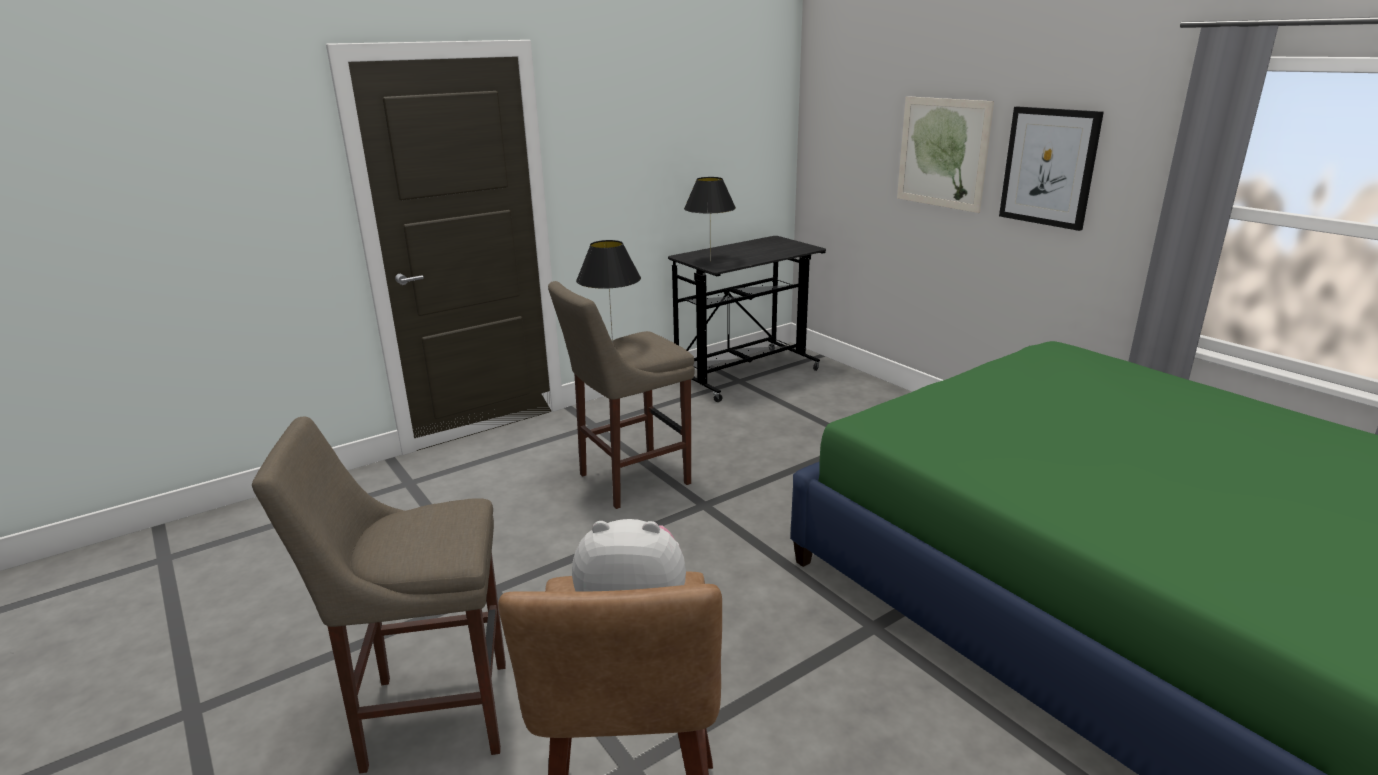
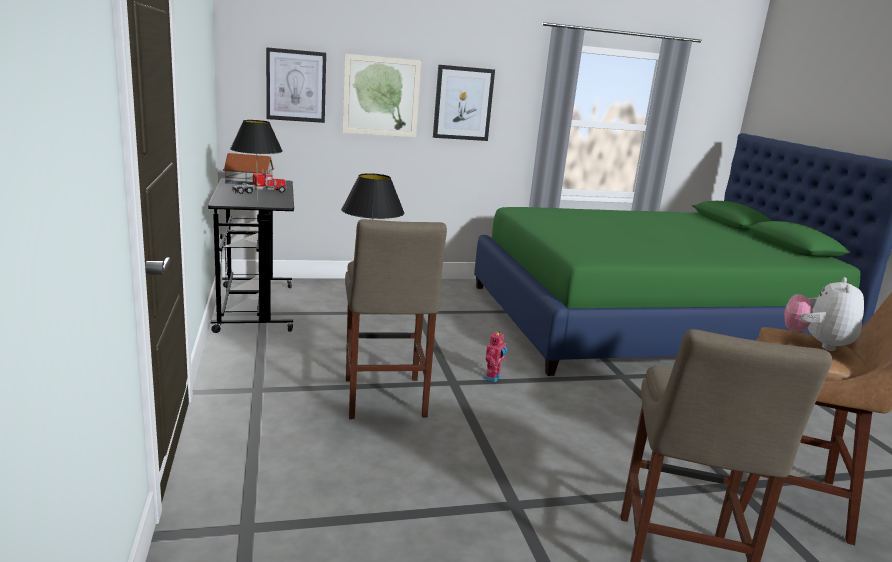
camera: 70 degrees left, 5 degrees down
none -> toy house [223,153,274,185]
none -> toy truck [232,170,287,194]
none -> picture [266,47,326,123]
none -> toy robot [483,332,508,382]

